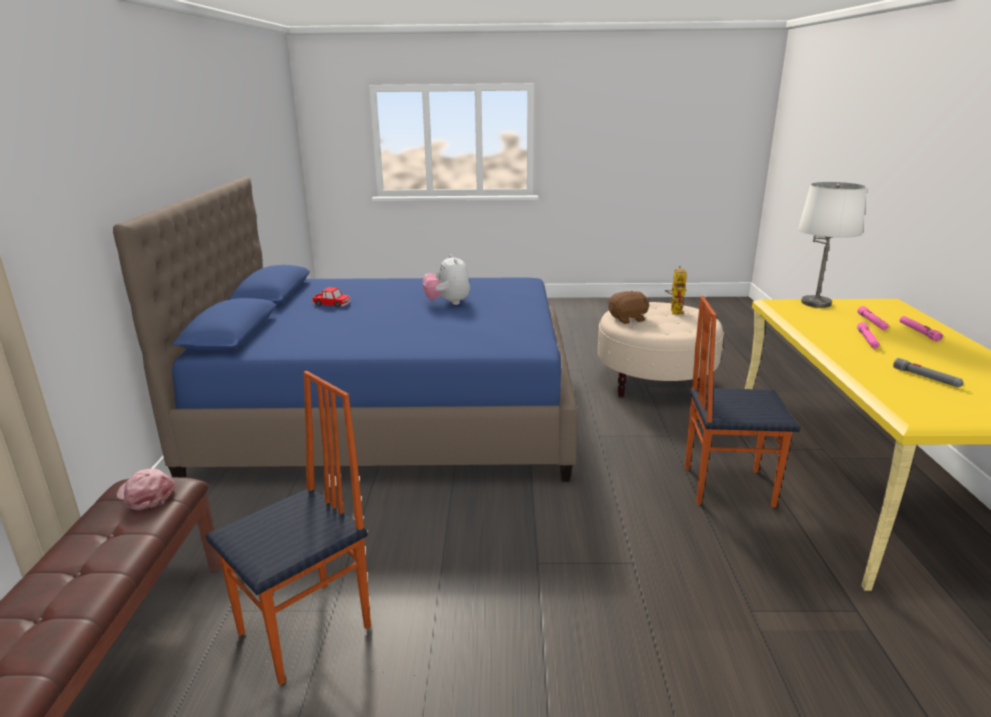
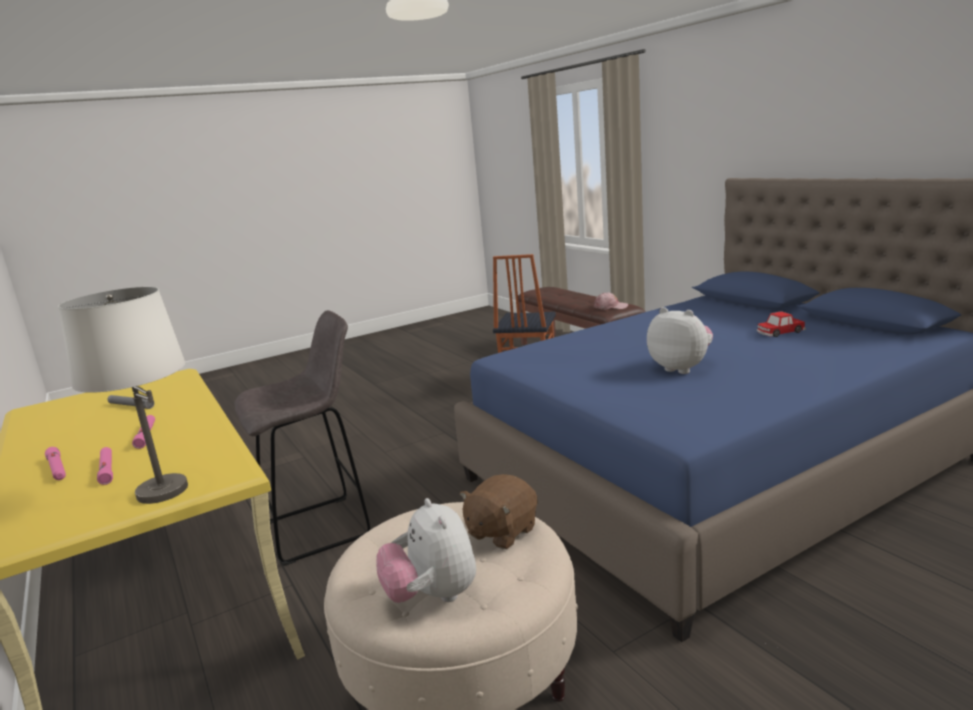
camera: 150 degrees right, 5 degrees down
toy robot [665,266,687,315] -> plush toy [377,498,476,603]
chair [685,296,800,508] -> grey stool [234,310,371,566]

